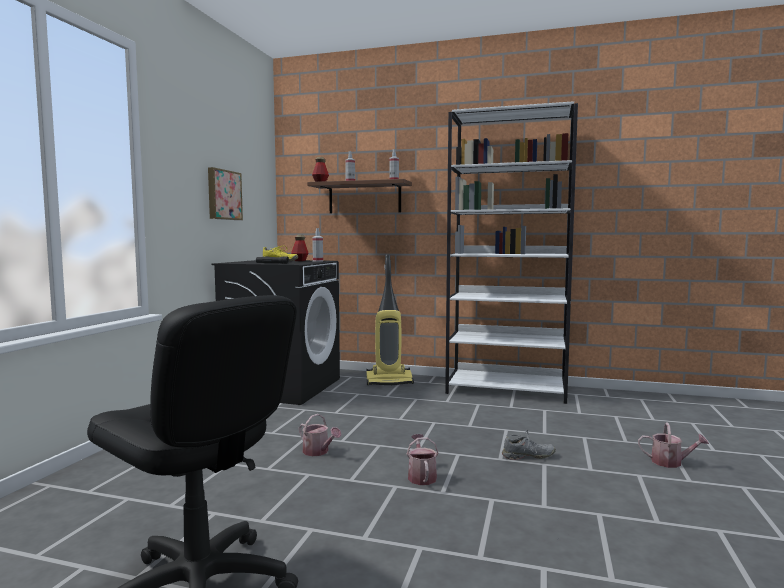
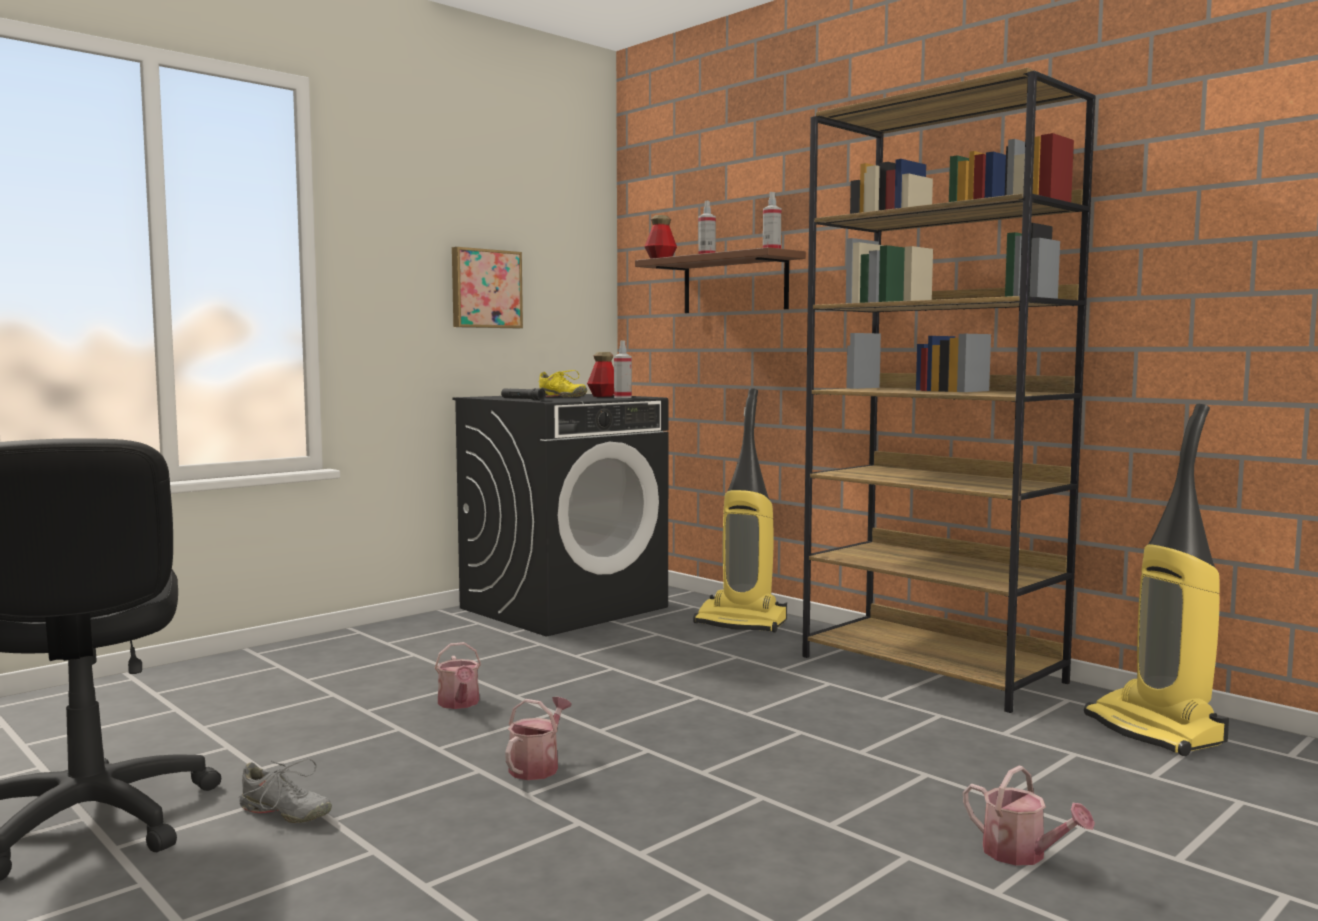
camera: 30 degrees right, 0 degrees up
white bookcase [445,101,578,404] -> brown bookcase [802,68,1096,713]
grey shoe [502,430,556,460] -> grey shoe moved to [239,758,332,823]
none -> vacuum cleaner [1084,404,1229,756]

